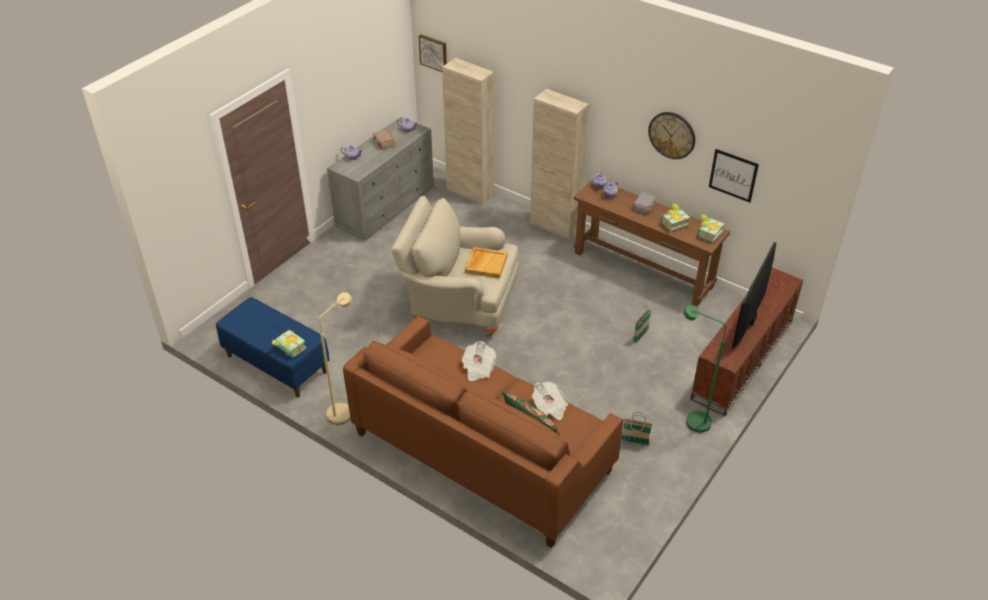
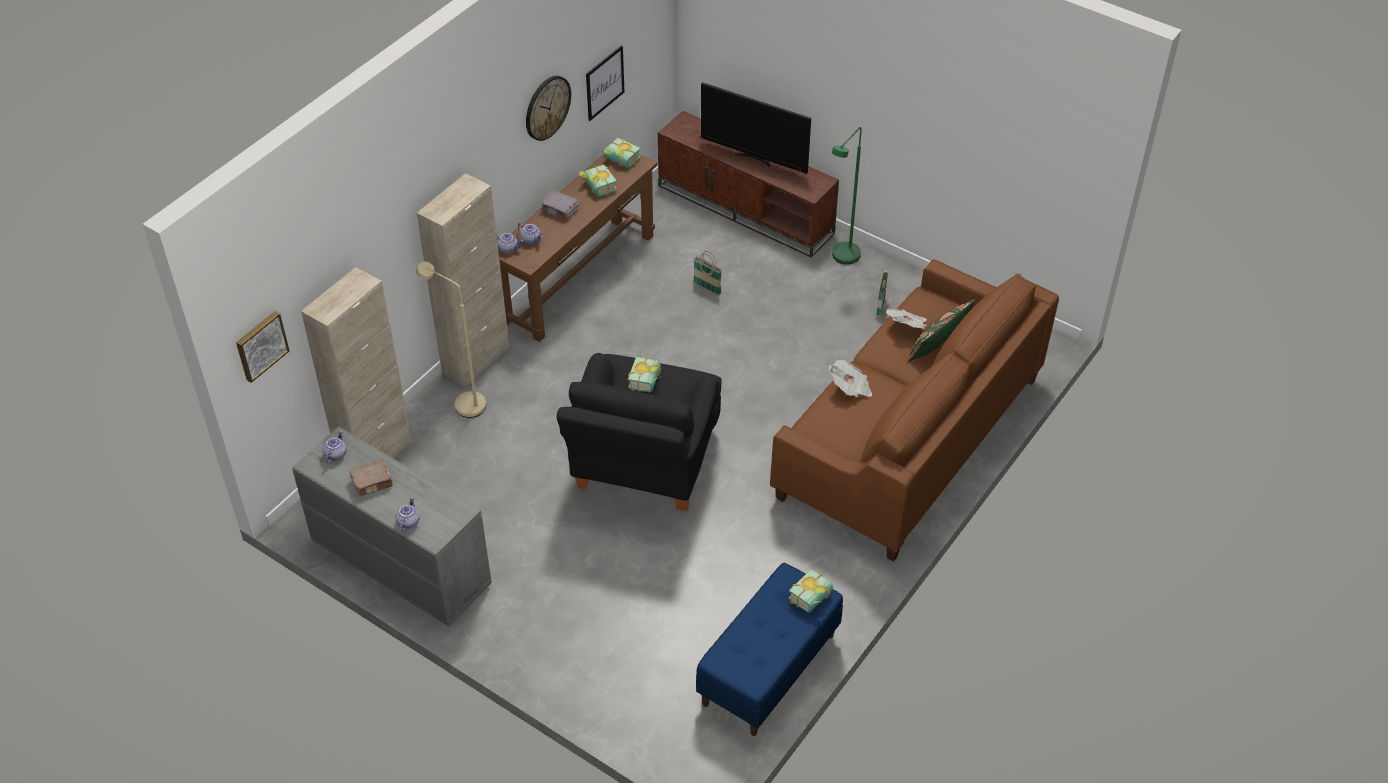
camera: 90 degrees left, 5 degrees up
beige floor lamp [319,292,352,425] -> beige floor lamp moved to [416,261,486,418]
beige armchair [391,196,518,337] -> black armchair [557,353,722,511]
beige tray [465,247,508,278] -> book [628,357,663,392]

